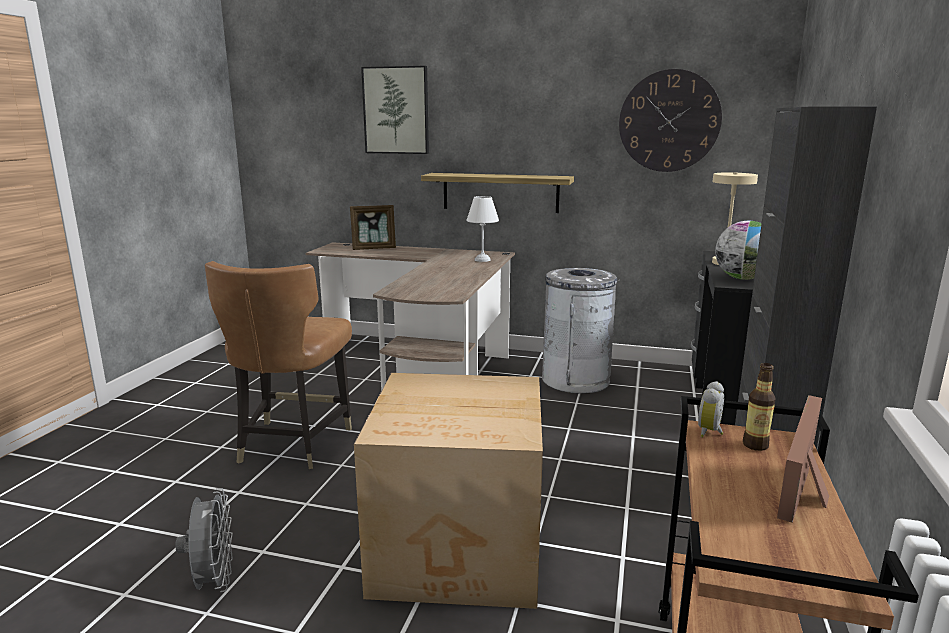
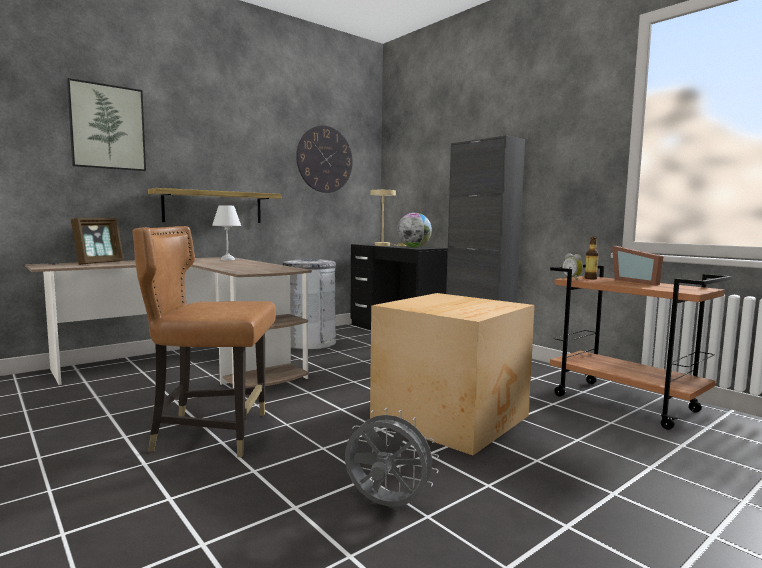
camera: 55 degrees left, 10 degrees down
brown chair [205,261,352,469] -> brown chair turned 135 degrees clockwise [132,226,276,457]

